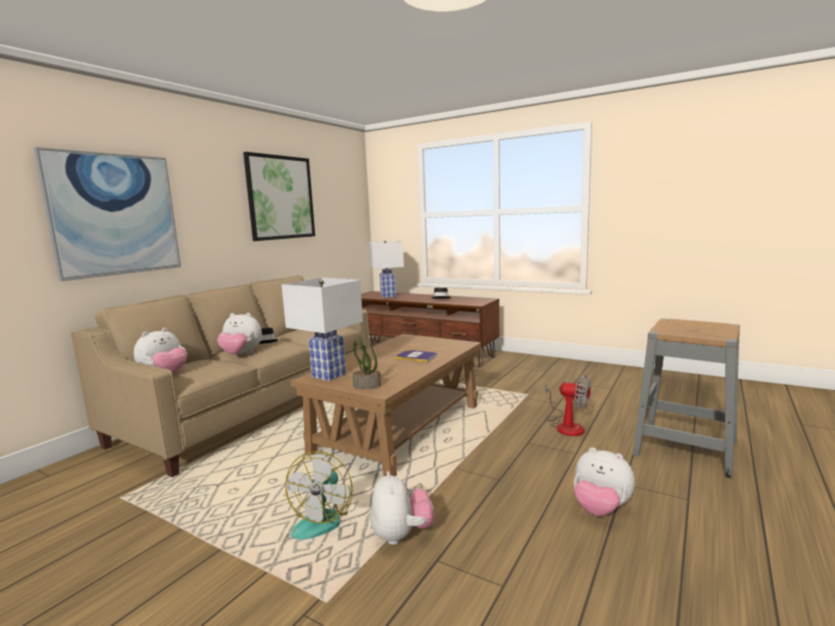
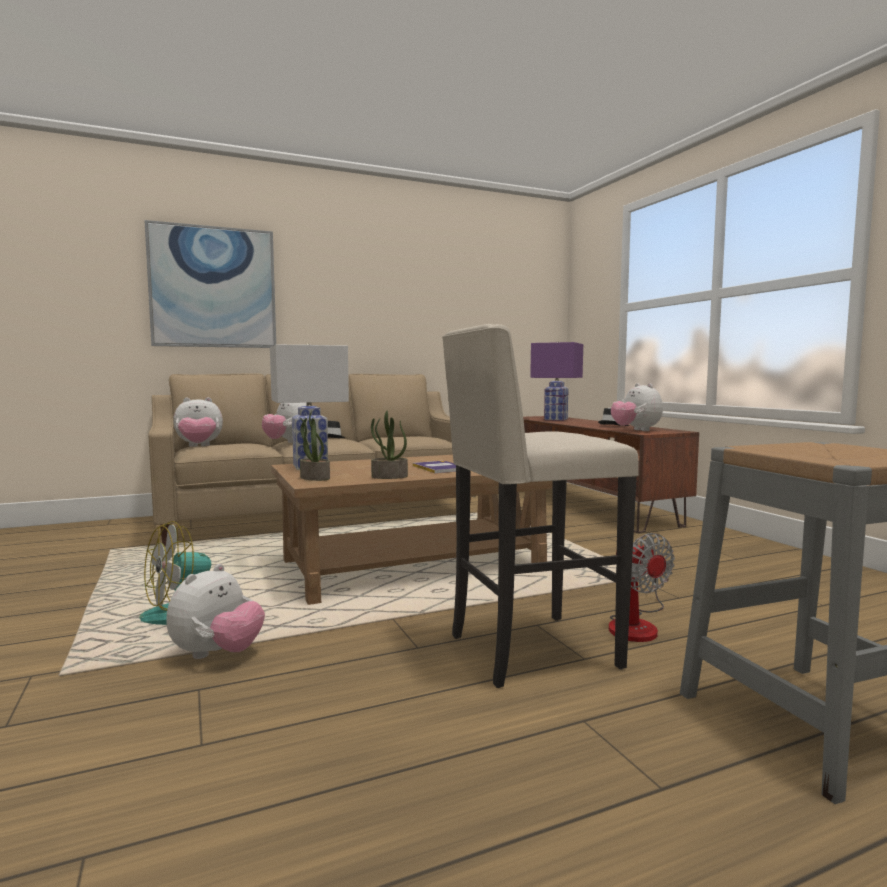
camera: 35 degrees right, 5 degrees down
picture [243,152,315,241] -> none
white table lamp [369,241,404,298] -> purple table lamp [530,341,583,421]
plush toy [574,447,635,516] -> plush toy moved to [611,383,663,431]
none -> potted plant [371,411,408,479]
none -> beige stool [442,324,639,688]

